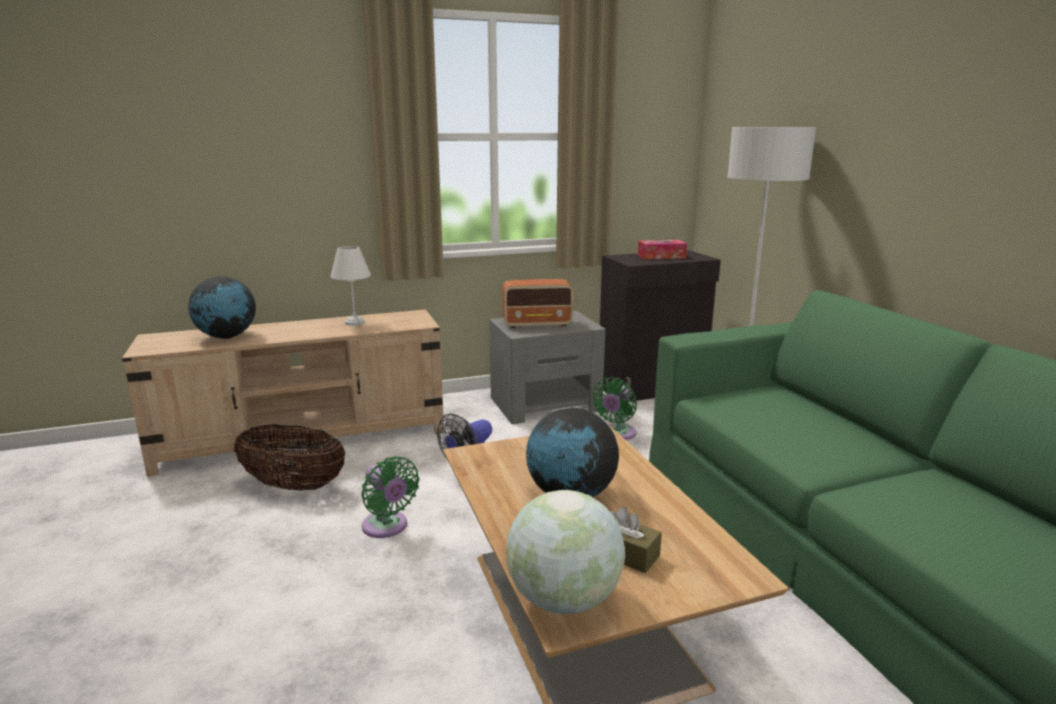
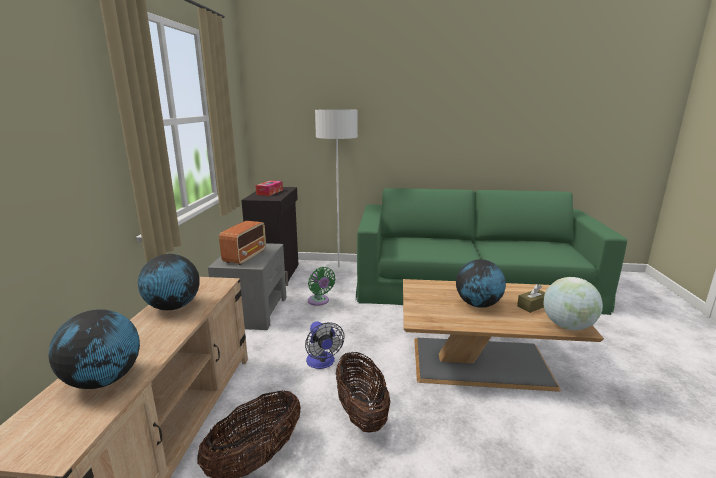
camera: 65 degrees left, 0 degrees up
white table lamp [330,246,371,326] -> globe [138,254,200,310]
green fan [361,456,420,538] -> basket [336,352,391,432]

